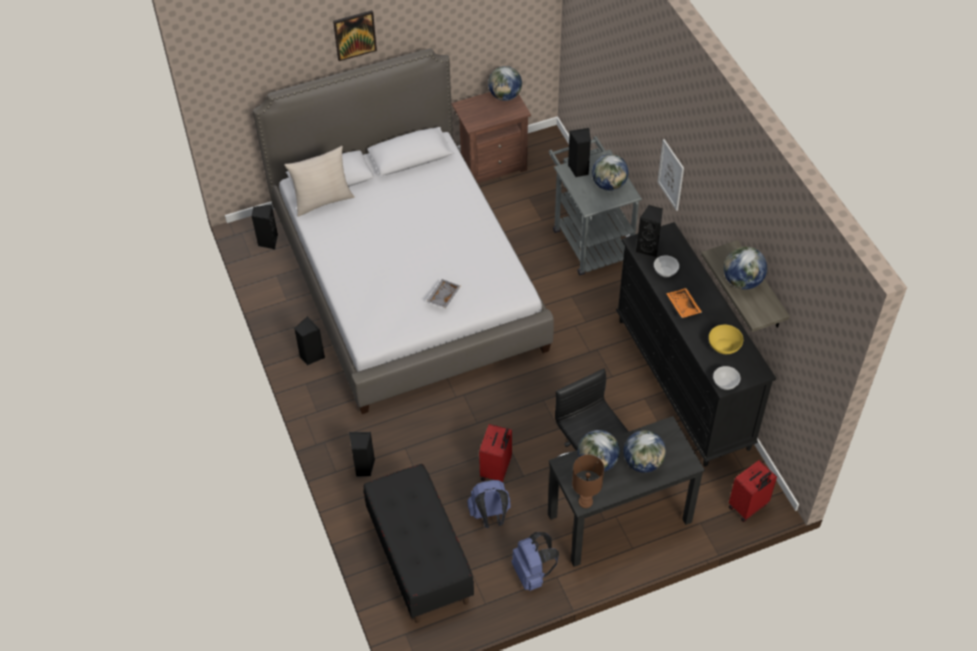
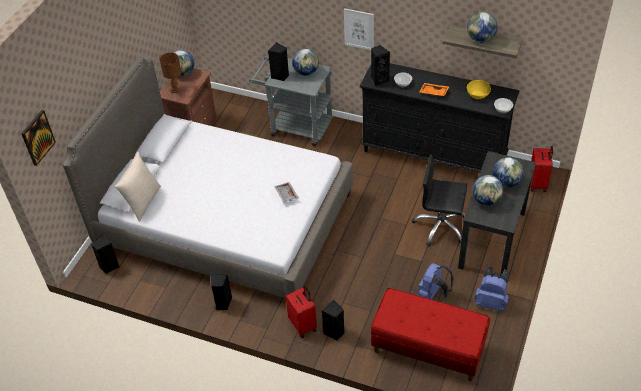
camera: 45 degrees left, 5 degrees down
picture [333,10,377,61] -> picture moved to [21,110,56,166]
black bench [364,464,474,623] -> red bench [371,288,490,382]
red suitcase [479,424,512,482] -> red suitcase moved to [286,285,317,338]
brown table lamp [572,455,604,508] -> brown table lamp moved to [160,53,181,93]

